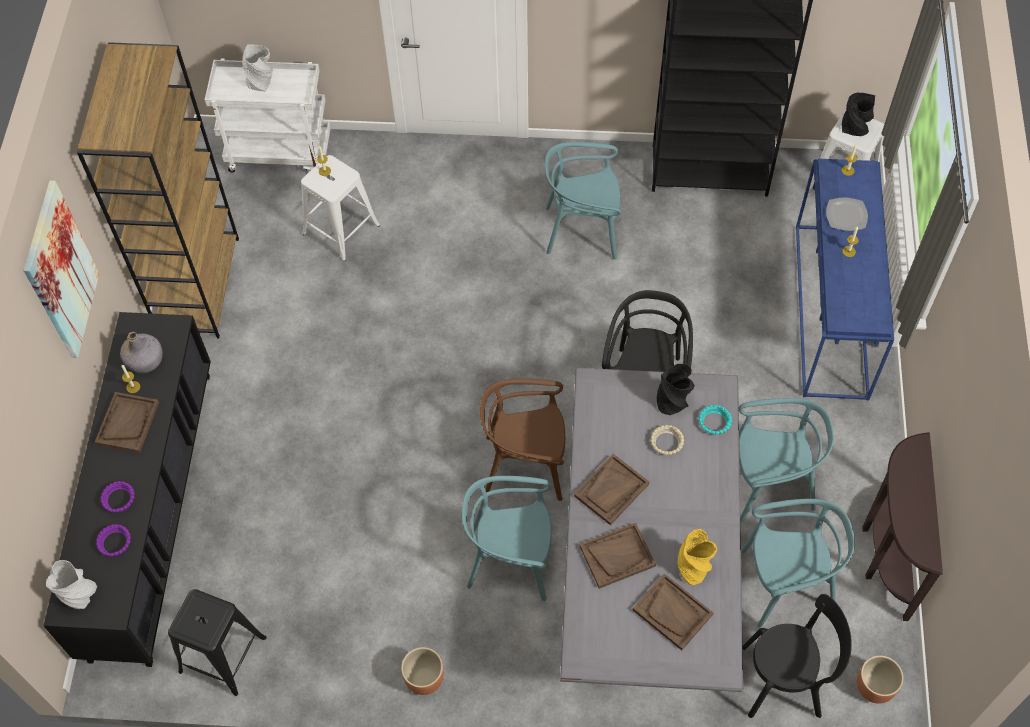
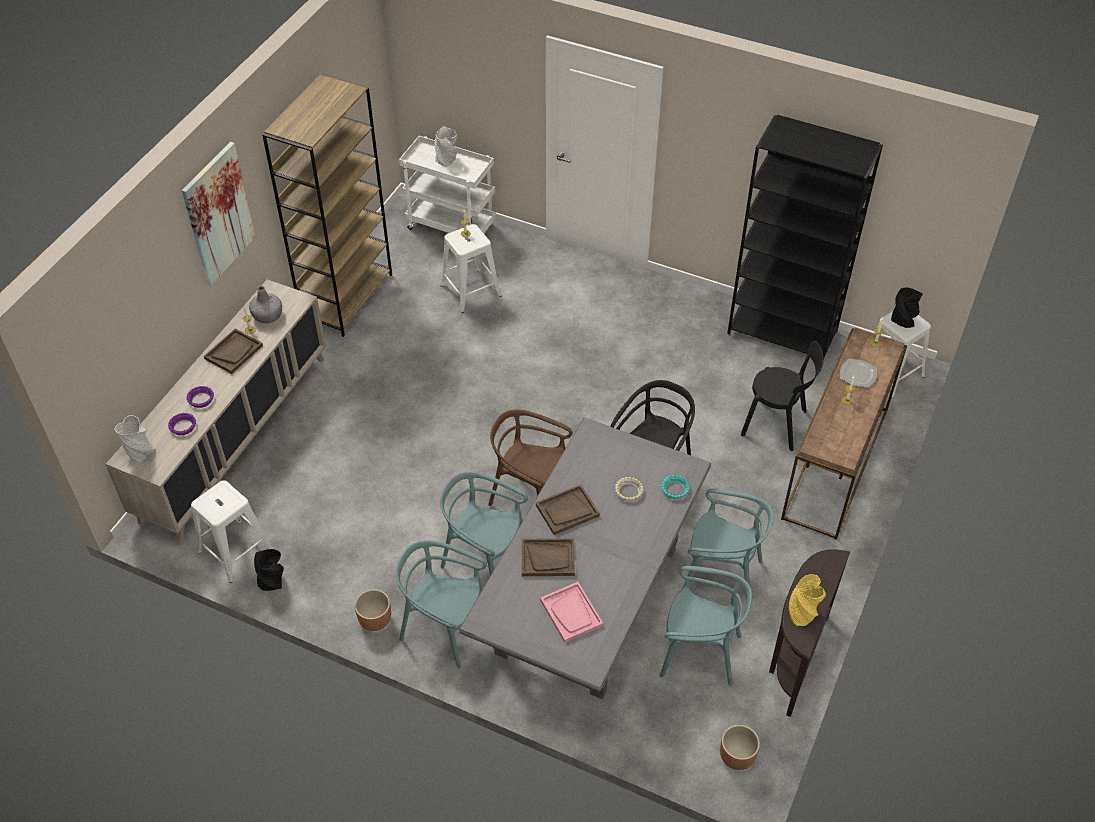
camera: 20 degrees right, 10 degrees down
black cabinet [44,312,211,667] -> beige cabinet [106,279,326,541]
black stool [168,589,267,696] -> white stool [191,480,273,583]
turquoise chair [545,142,621,259] -> turquoise chair moved to [396,540,487,669]
brown tray [633,573,713,651] -> pink tray [540,582,603,642]
black vase [657,364,694,415] -> black vase moved to [254,549,284,591]
yellow vase [677,529,717,585] -> yellow vase moved to [789,574,826,626]
black chair [743,594,852,718] -> black chair moved to [741,341,824,451]
blue console table [796,159,894,400] -> brown console table [781,328,907,540]

